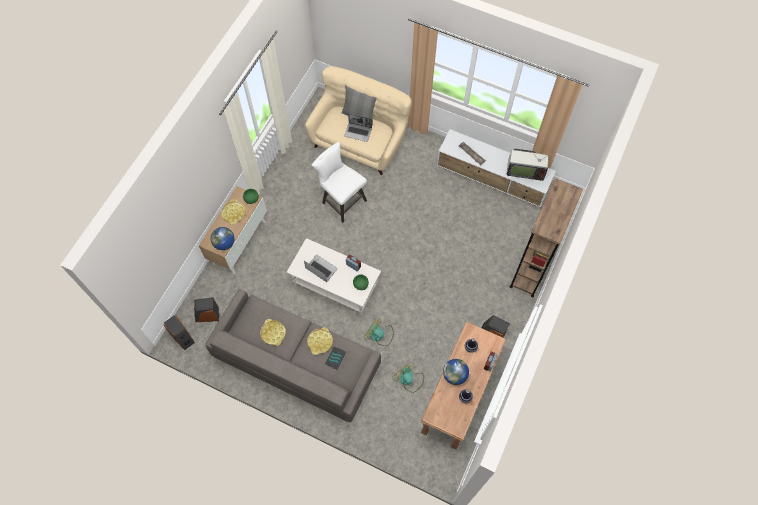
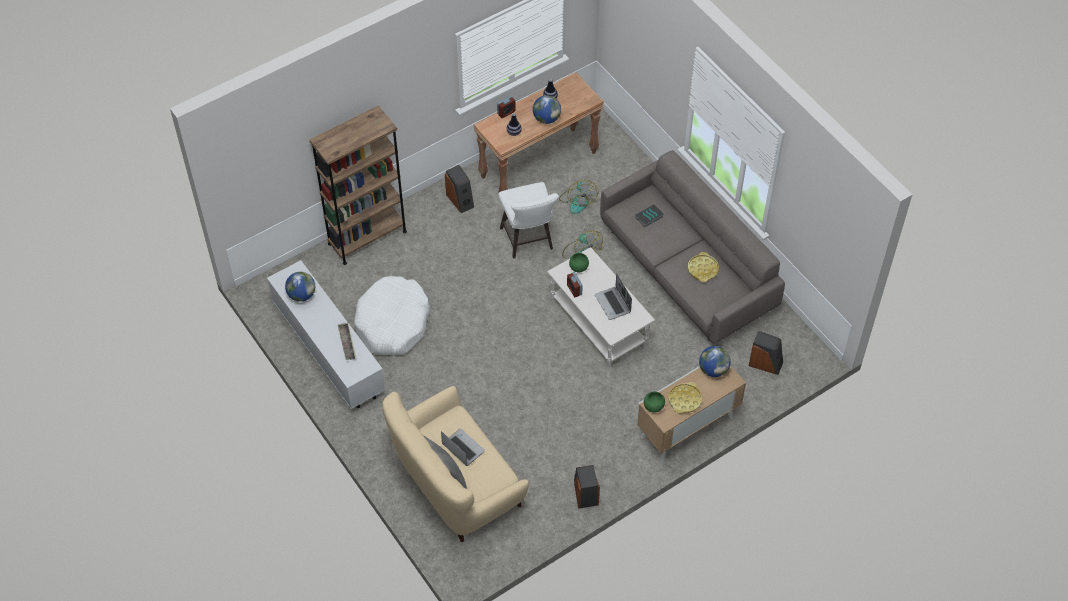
camera: 150 degrees left, 10 degrees down
speaker [164,316,195,350] -> speaker moved to [574,465,600,509]
yellow tray [307,327,333,355] -> none
white stool [312,142,367,223] -> white stool moved to [498,182,559,259]
television [507,148,555,181] -> globe [285,272,315,302]
none -> white dog bed [354,276,430,356]

